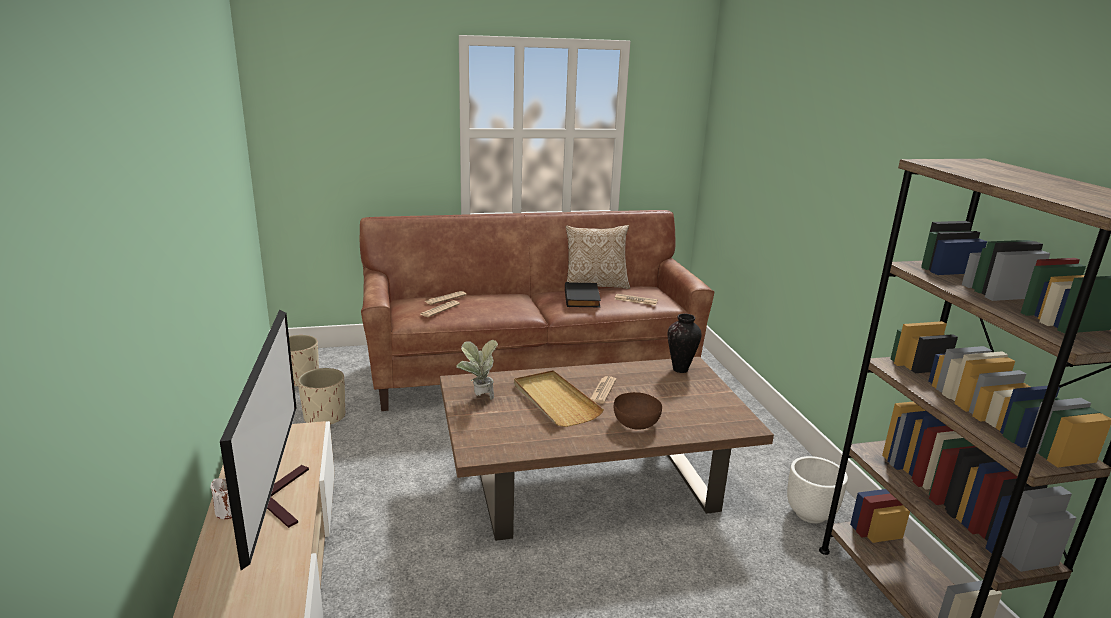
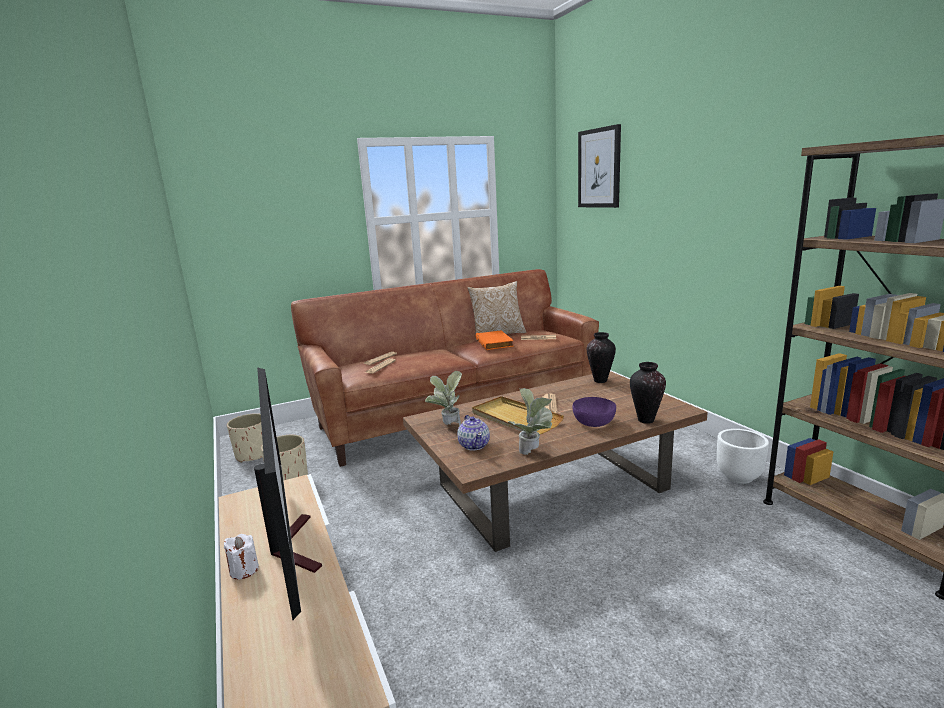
camera: 10 degrees left, 5 degrees down
black book [565,282,601,307] -> orange book [476,330,514,350]
brown bowl [614,392,662,430] -> purple bowl [573,397,616,427]
none -> teapot [457,415,490,451]
none -> potted plant [508,388,553,455]
none -> picture [578,124,621,208]
none -> vase [630,362,666,424]

